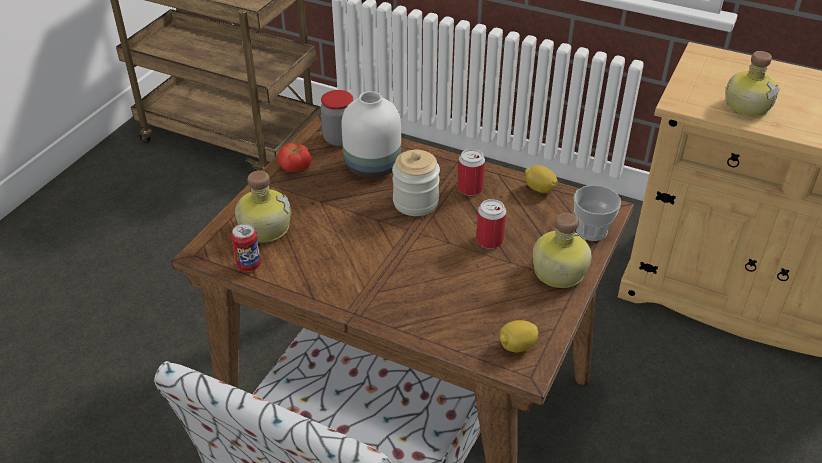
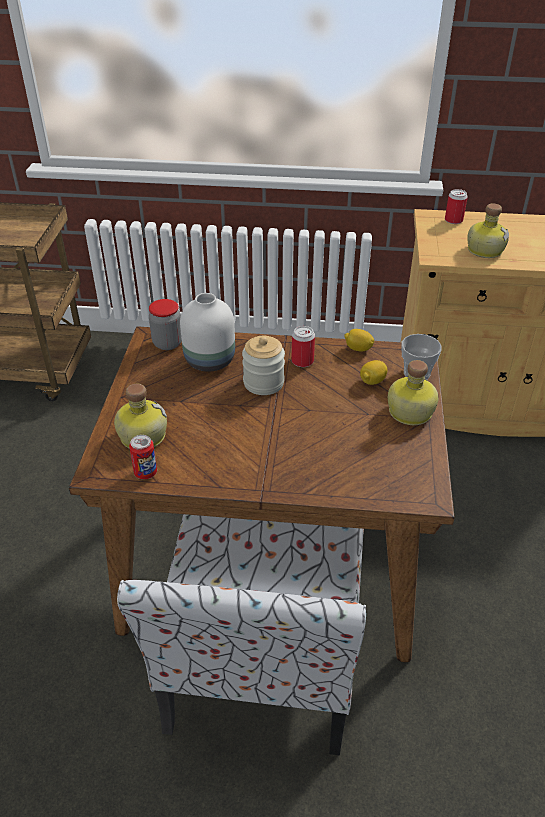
camera: 20 degrees left, 0 degrees up
tomato [278,143,312,172] -> none
can [476,199,506,249] -> can moved to [445,189,468,224]
lemon [500,320,538,352] -> lemon moved to [360,360,387,385]

